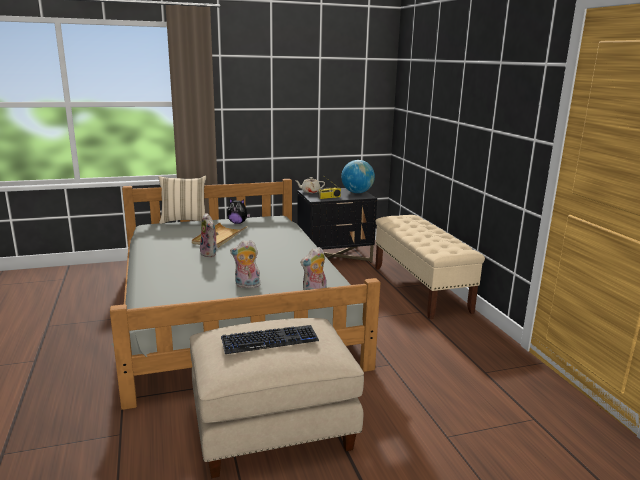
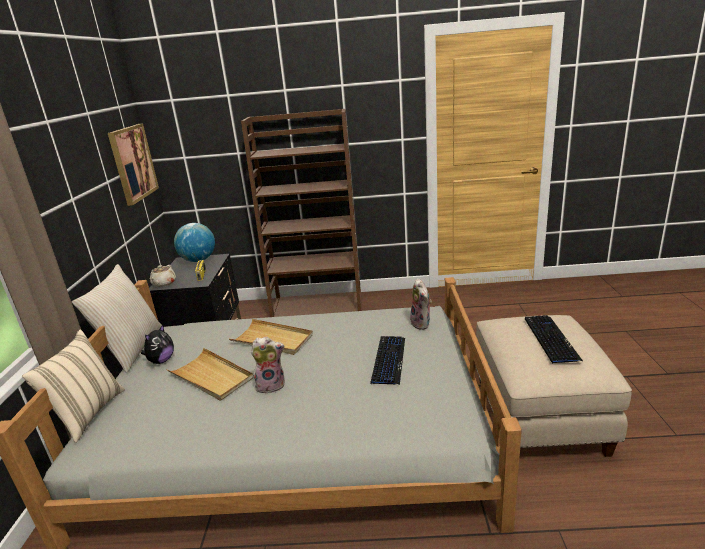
camera: 70 degrees left, 5 degrees up
plush toy [230,240,260,288] -> keyboard [370,336,405,385]
beige bench [375,215,485,319] -> brown bookcase [241,109,361,317]
none -> beige pillow [72,264,162,373]
none -> picture [108,124,159,206]
none -> beige tray [229,319,313,355]

